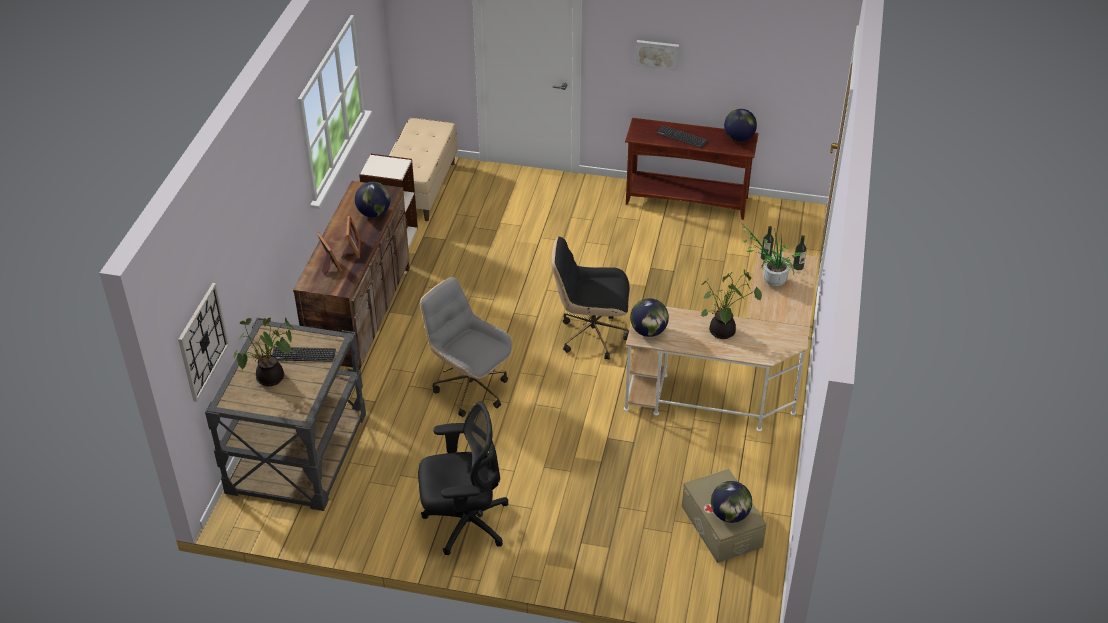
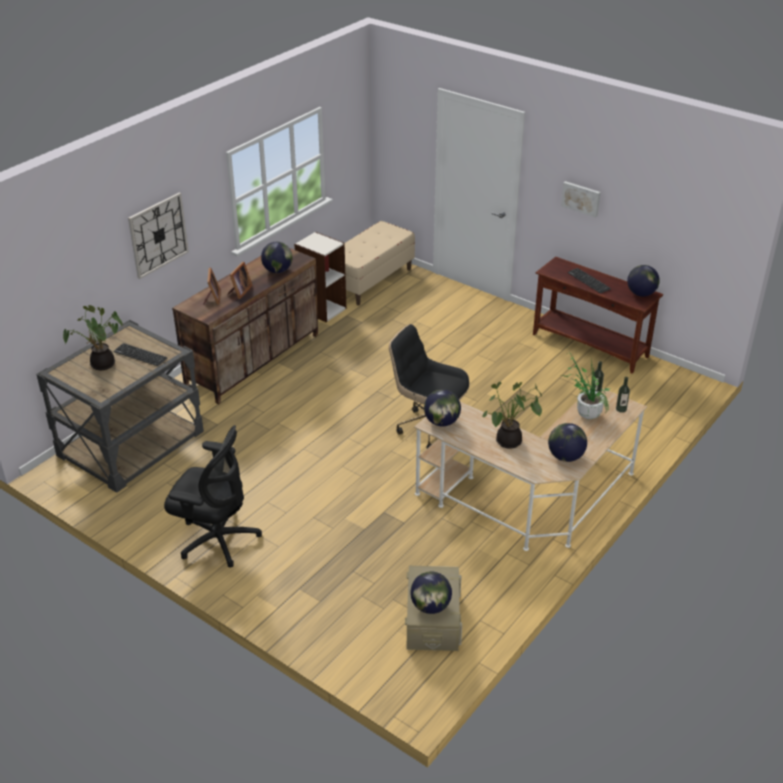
camera: 25 degrees right, 5 degrees down
wall clock [178,283,229,402] -> wall clock moved to [128,193,189,279]
grey office chair [420,277,512,417] -> none
none -> globe [548,423,587,462]

